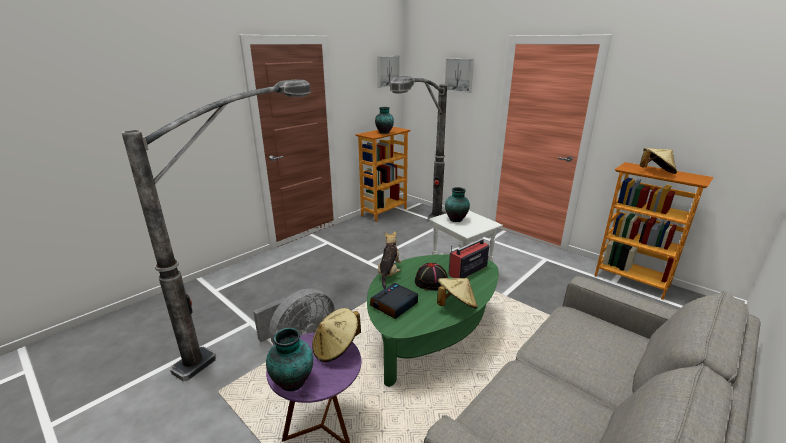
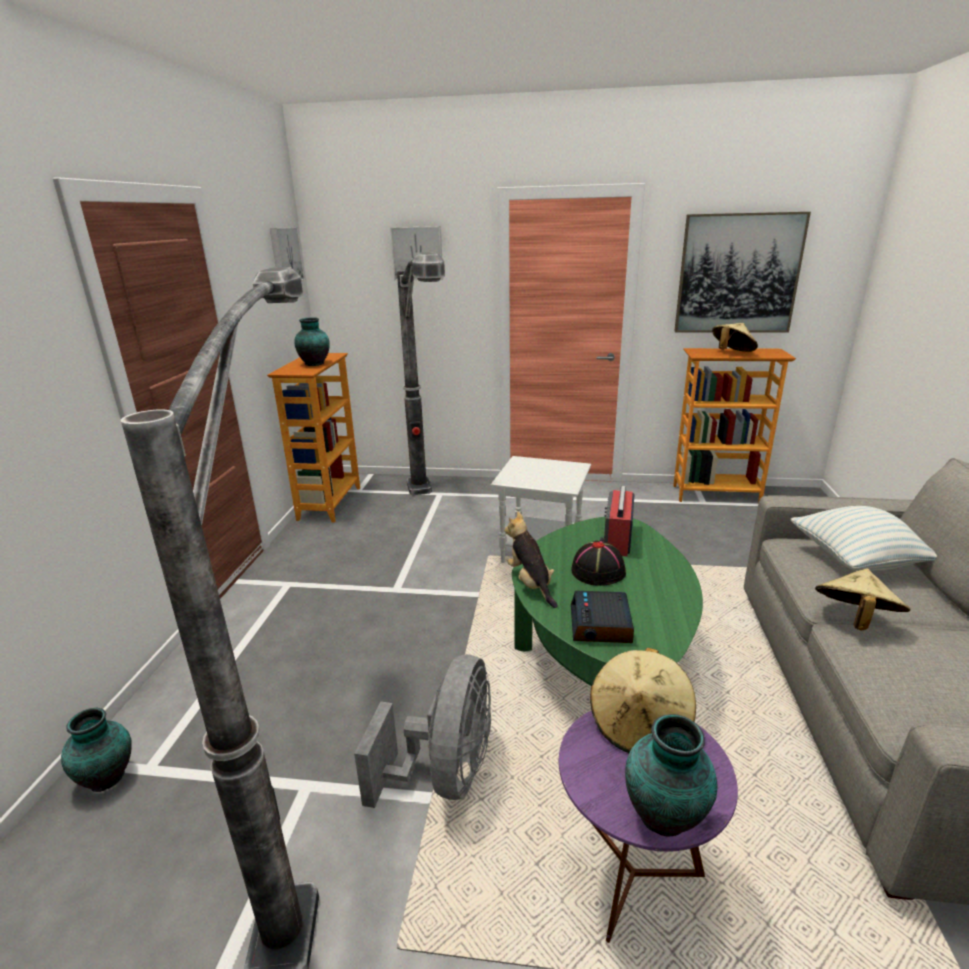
camera: 35 degrees left, 0 degrees up
beige hat [437,278,478,309] -> beige hat moved to [815,568,910,630]
vase [445,187,470,222] -> vase moved to [61,707,132,792]
none -> picture [674,212,811,333]
none -> pillow [791,506,937,571]

